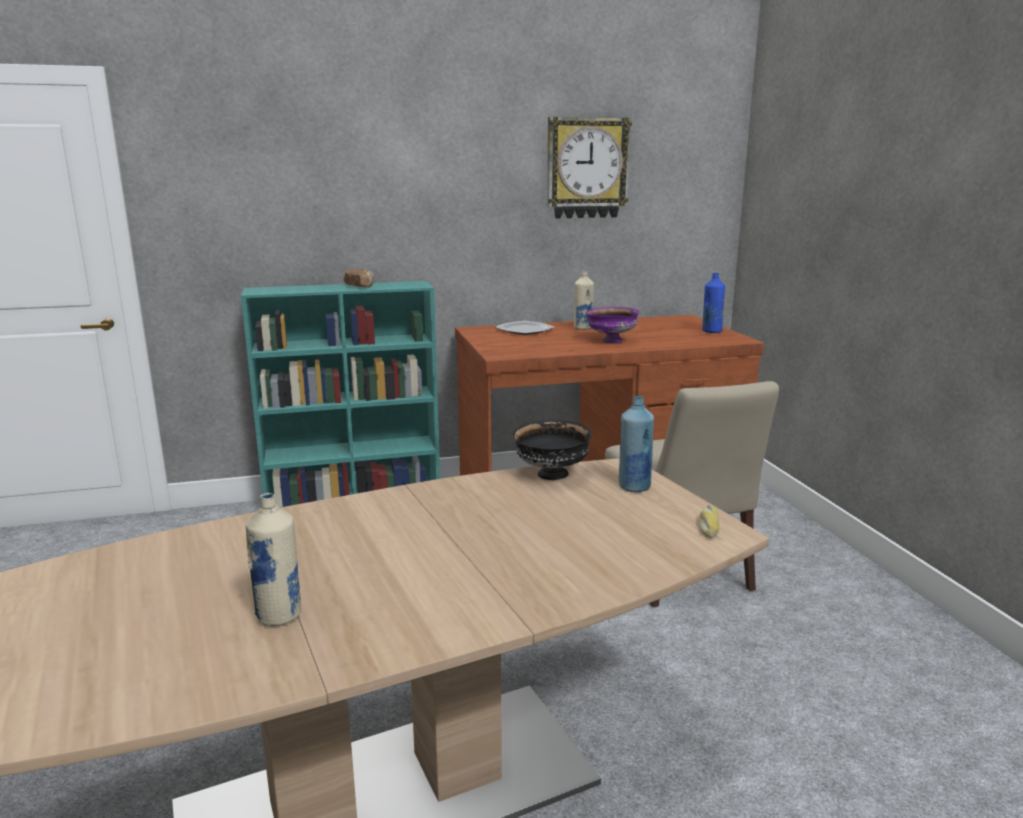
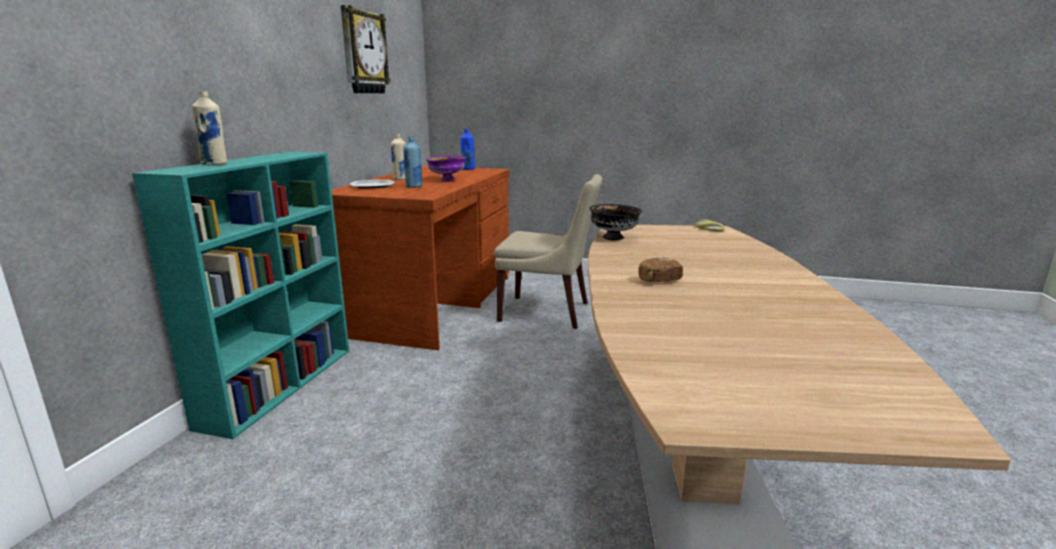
camera: 60 degrees left, 0 degrees up
beige bottle [246,493,301,626] -> beige bottle moved to [192,91,227,165]
bread [343,269,374,288] -> bread moved to [638,257,683,282]
blue bottle [619,396,654,492] -> blue bottle moved to [403,136,422,188]

